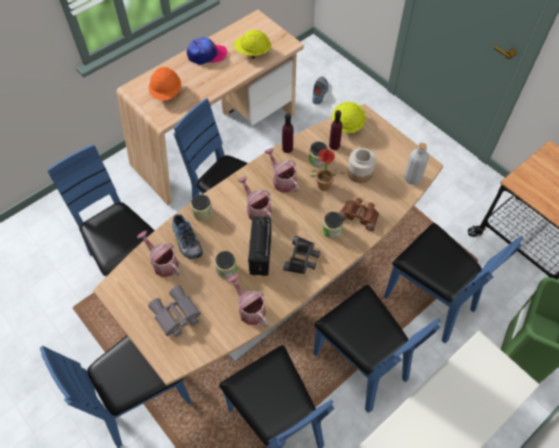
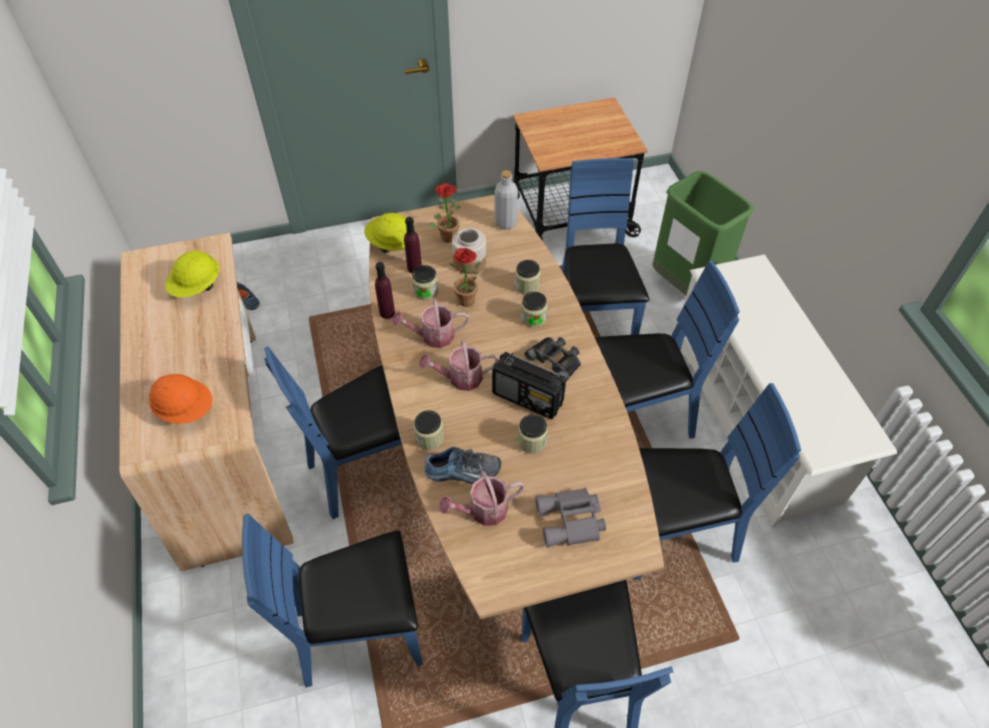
camera: 65 degrees left, 5 degrees down
cap [187,37,228,65] -> none
watering can [227,274,268,327] -> none
brown binoculars [339,198,379,231] -> jar [515,260,541,295]
blue chair [384,223,524,343] -> blue chair turned 75 degrees counterclockwise [561,158,649,335]
none -> potted plant [429,183,460,243]

